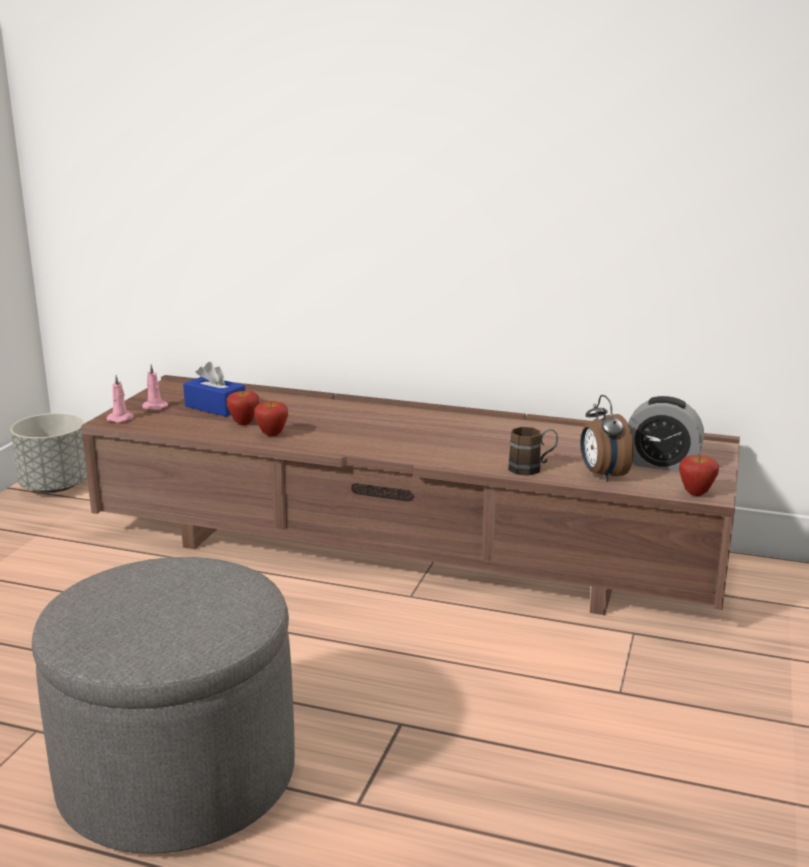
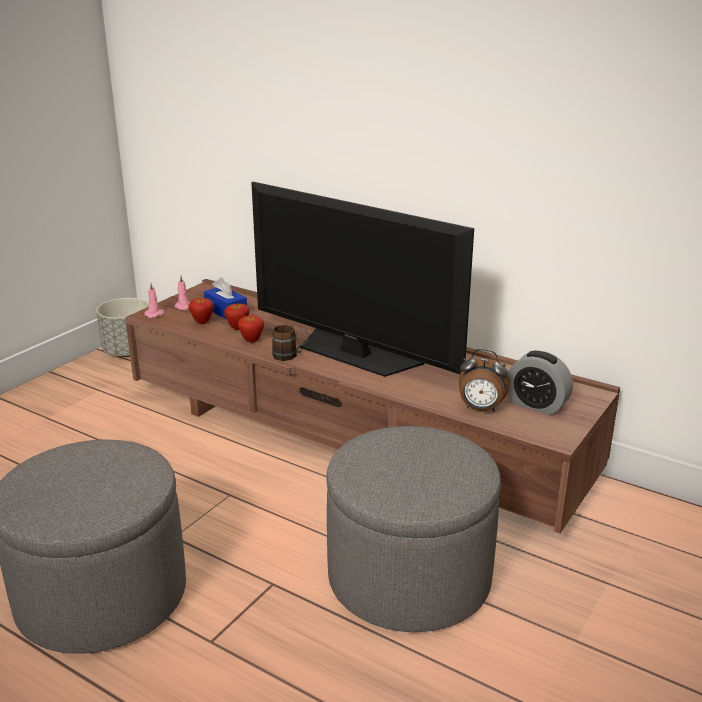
camera: 15 degrees right, 5 degrees up
brown mug [508,427,558,476] -> brown mug moved to [272,325,308,361]
alarm clock [581,395,634,482] -> alarm clock turned 75 degrees counterclockwise [459,349,510,412]
apple [679,455,719,496] -> apple moved to [189,298,214,324]
none -> television [251,182,474,377]
none -> grey ottoman [326,426,501,632]

